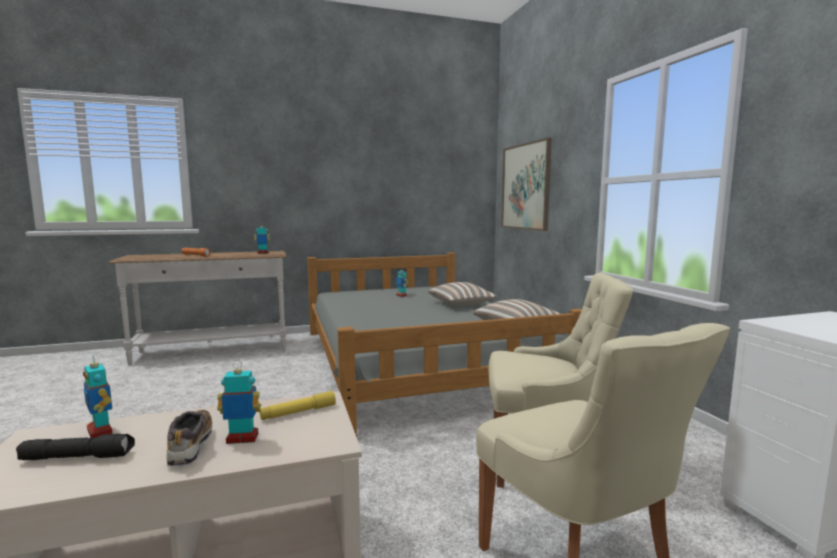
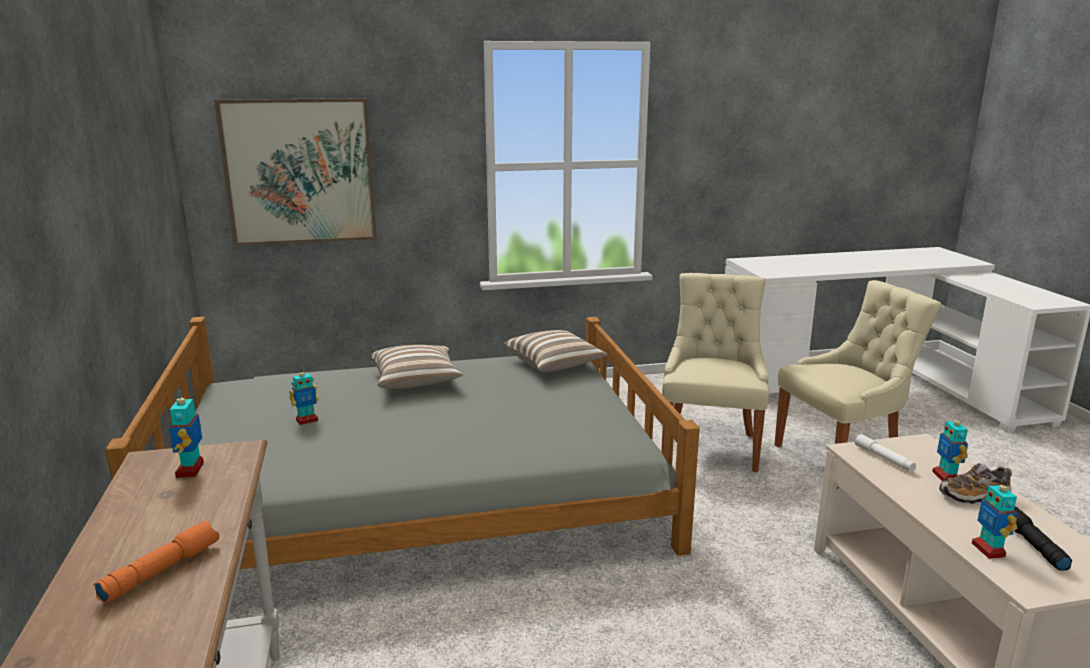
camera: 85 degrees left, 10 degrees up
toy robot [83,355,113,438] -> toy robot turned 120 degrees clockwise [972,478,1018,559]
yellow flashlight [260,391,336,420] -> white flashlight [855,434,916,472]

